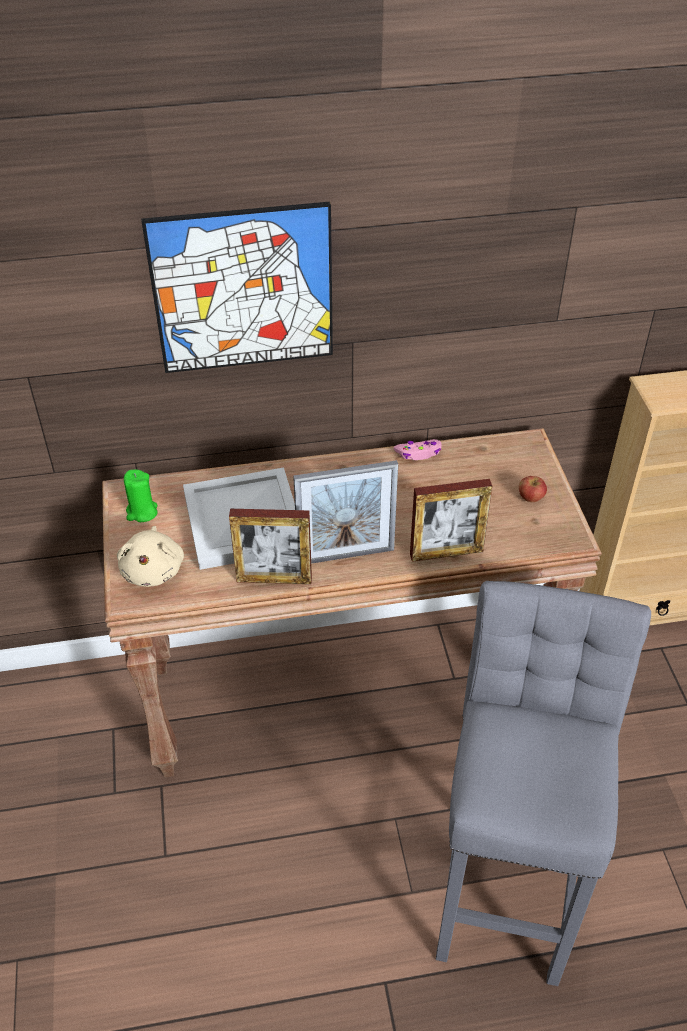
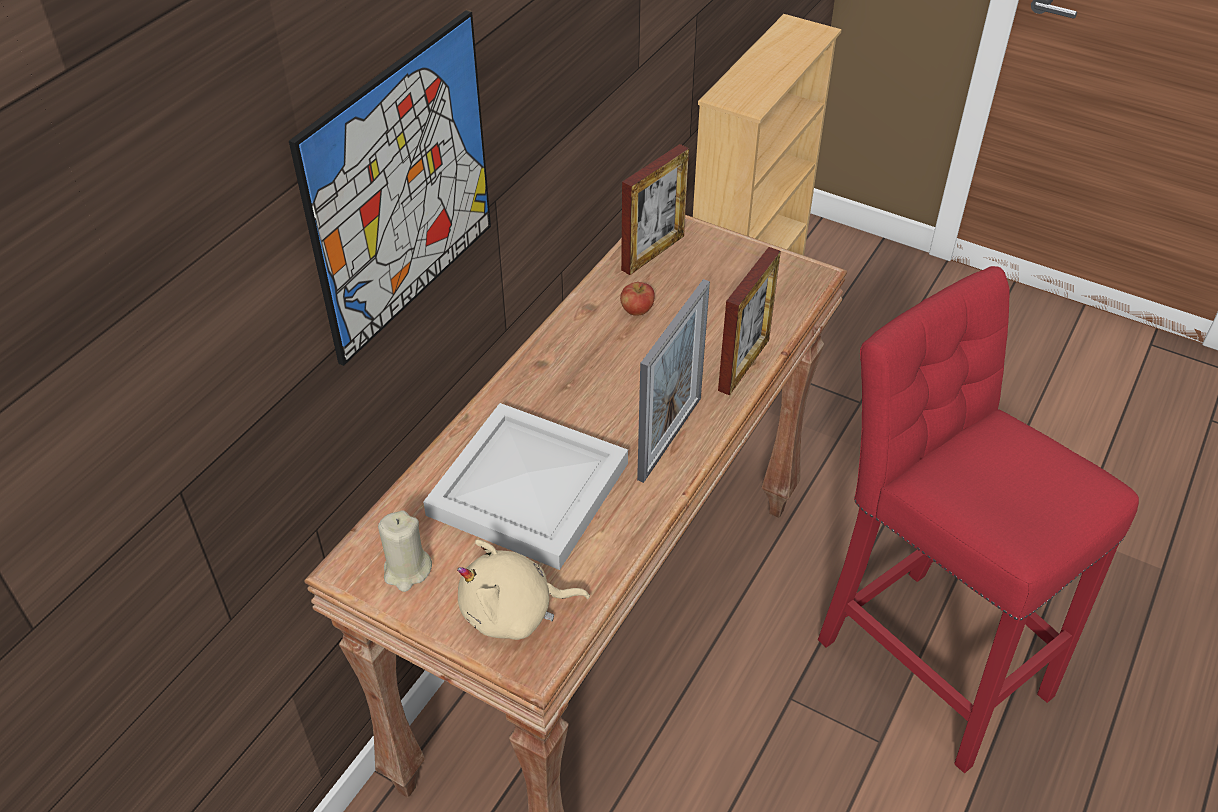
camera: 50 degrees left, 0 degrees up
beige plush toy [117,526,184,587] -> beige plush toy turned 135 degrees clockwise [457,539,590,640]
green candle [124,469,158,522] -> beige candle [378,510,432,592]
picture frame [229,509,312,584] -> picture frame moved to [621,144,689,275]
pink game controller [394,439,442,460] -> none
grey stool [436,581,651,986] -> red stool [818,266,1139,773]
apple [519,476,547,502] -> apple moved to [620,282,655,316]

